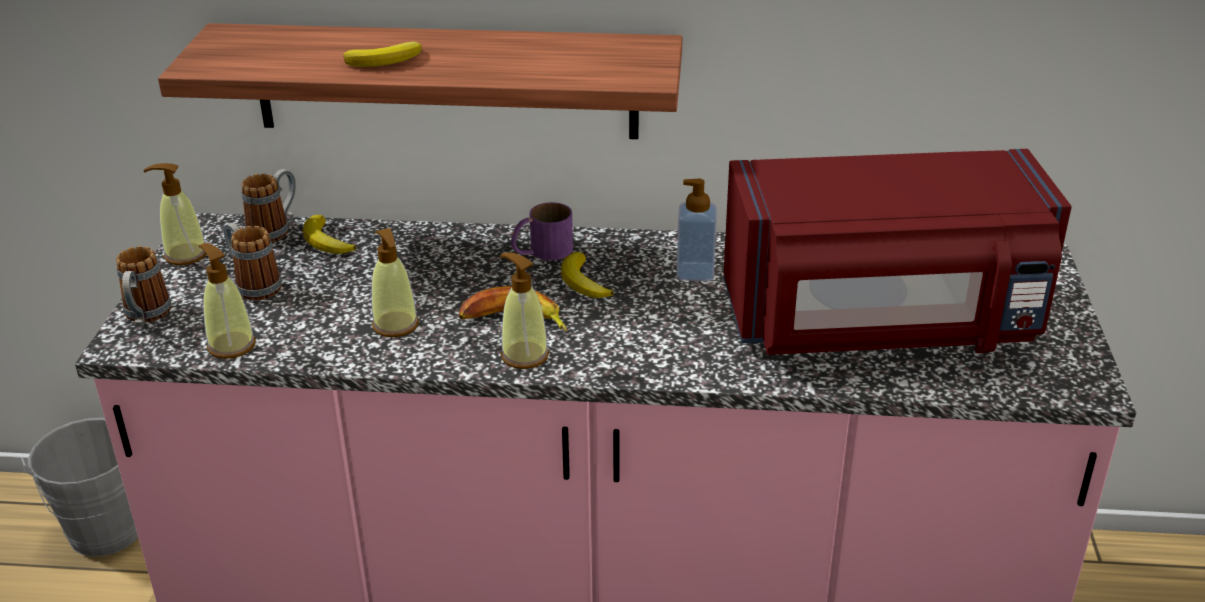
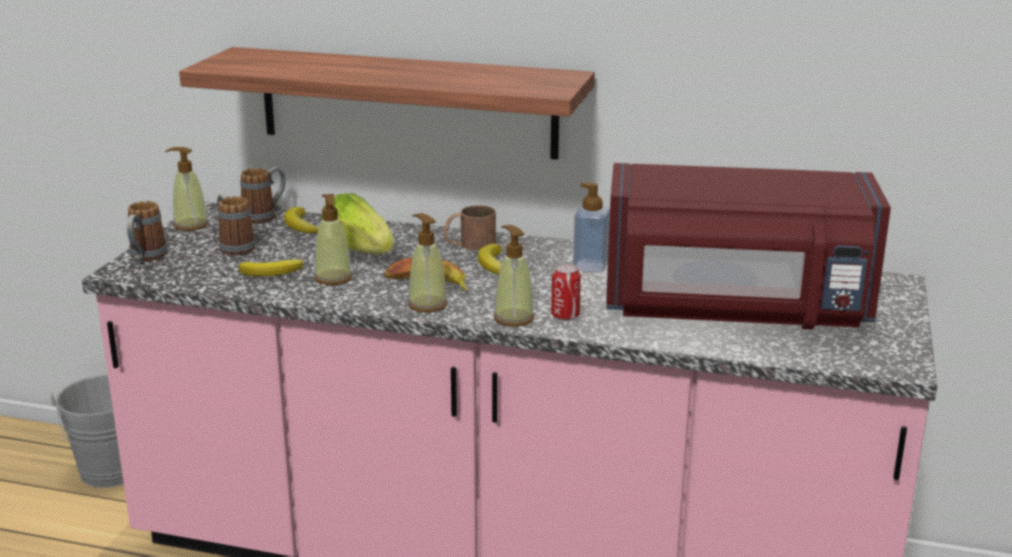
camera: 10 degrees right, 10 degrees down
soap dispenser [199,243,256,359] -> soap dispenser moved to [494,225,534,326]
banana [343,42,422,67] -> banana moved to [239,259,304,276]
purple mug [511,202,573,260] -> brown mug [443,205,496,251]
none -> lettuce [321,193,394,254]
none -> can [551,264,581,320]

